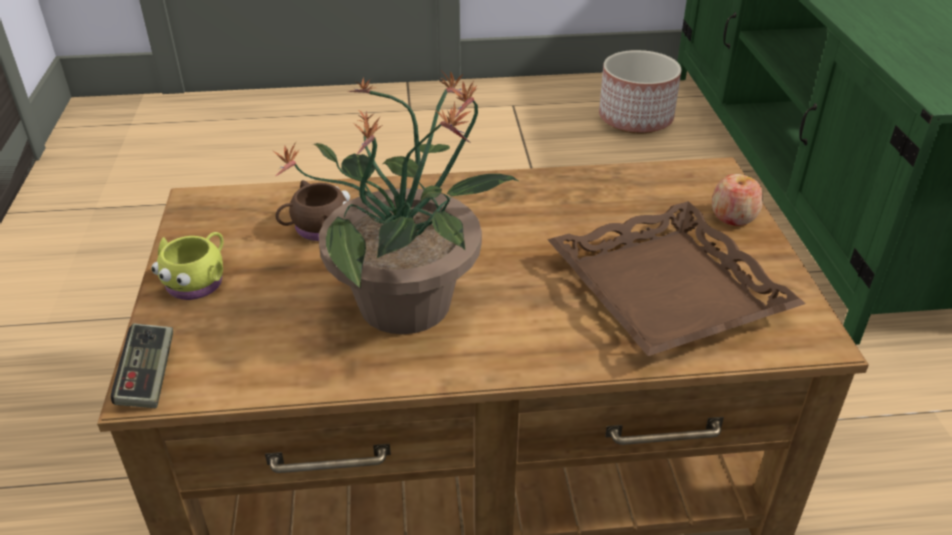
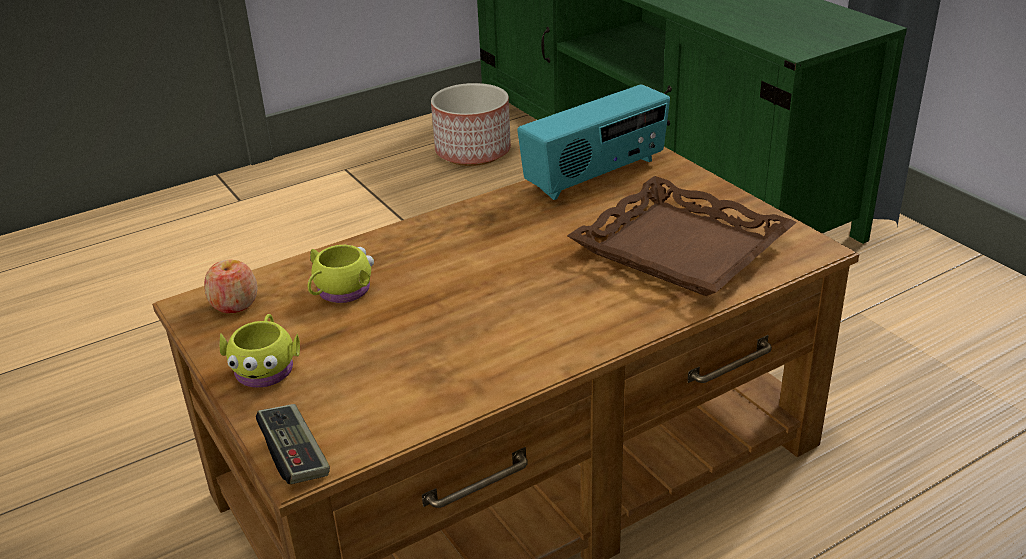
camera: 25 degrees left, 5 degrees down
potted plant [273,71,520,334] -> none
brown mug [276,180,350,241] -> yellow mug [308,245,374,303]
apple [712,174,763,226] -> apple moved to [204,260,258,313]
none -> radio [517,85,670,200]

